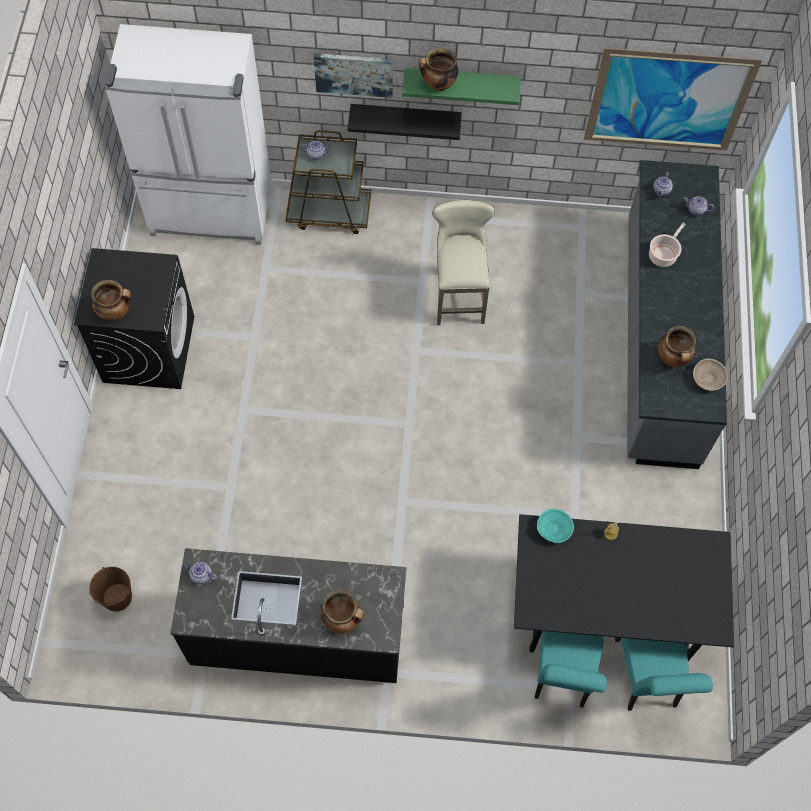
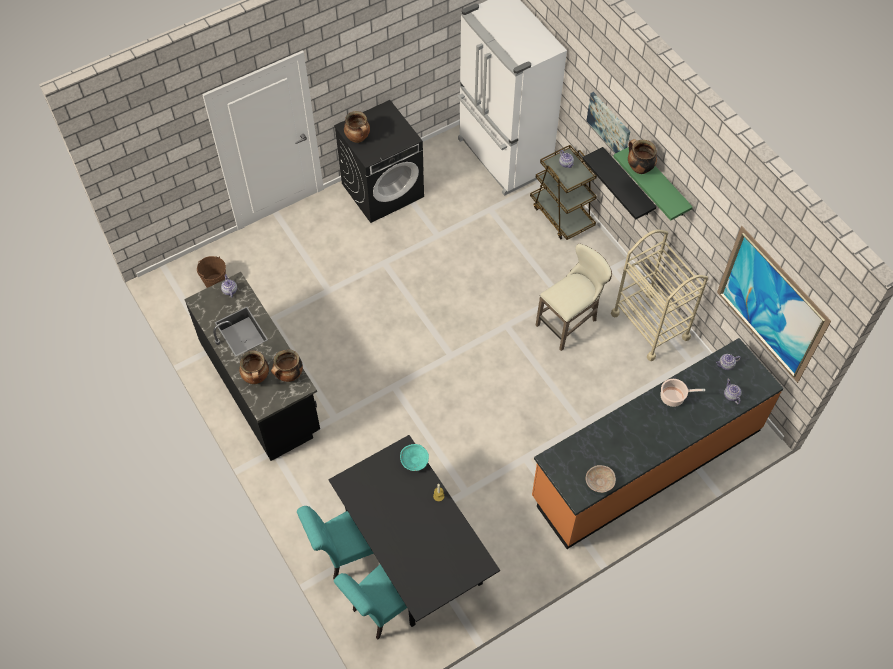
camera: 55 degrees right, 5 degrees down
grey counter [627,160,727,469] -> orange counter [532,338,784,549]
cooking pot [658,326,696,367] -> cooking pot moved to [271,349,303,382]
none -> beige cart [611,229,708,361]

